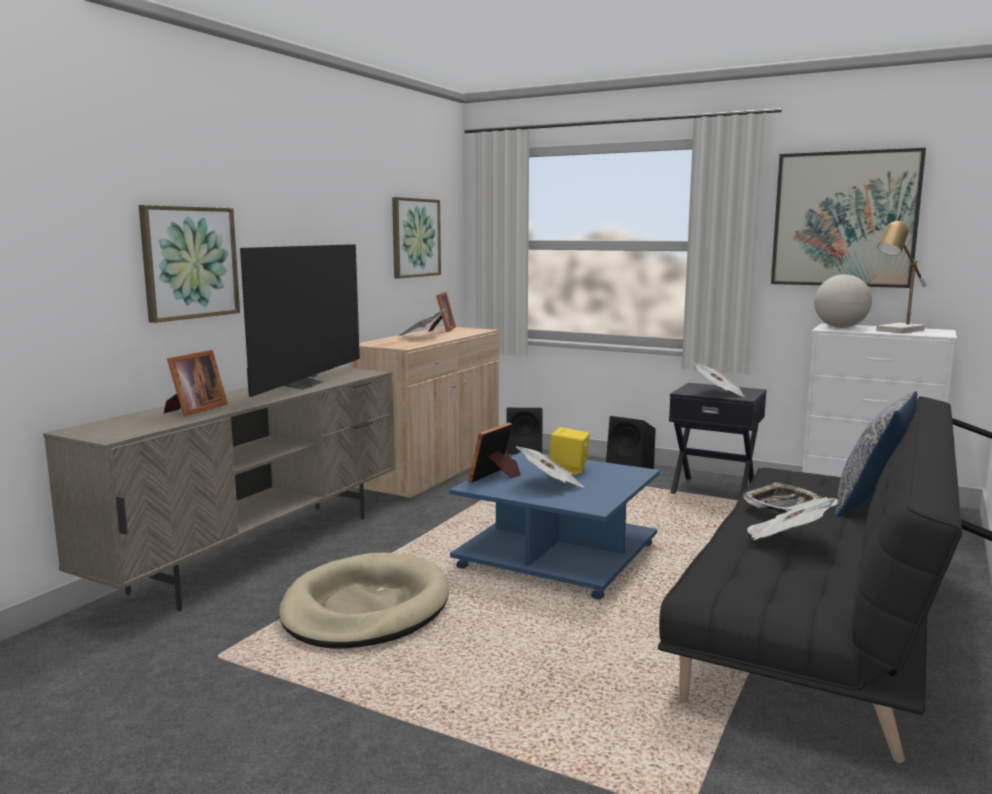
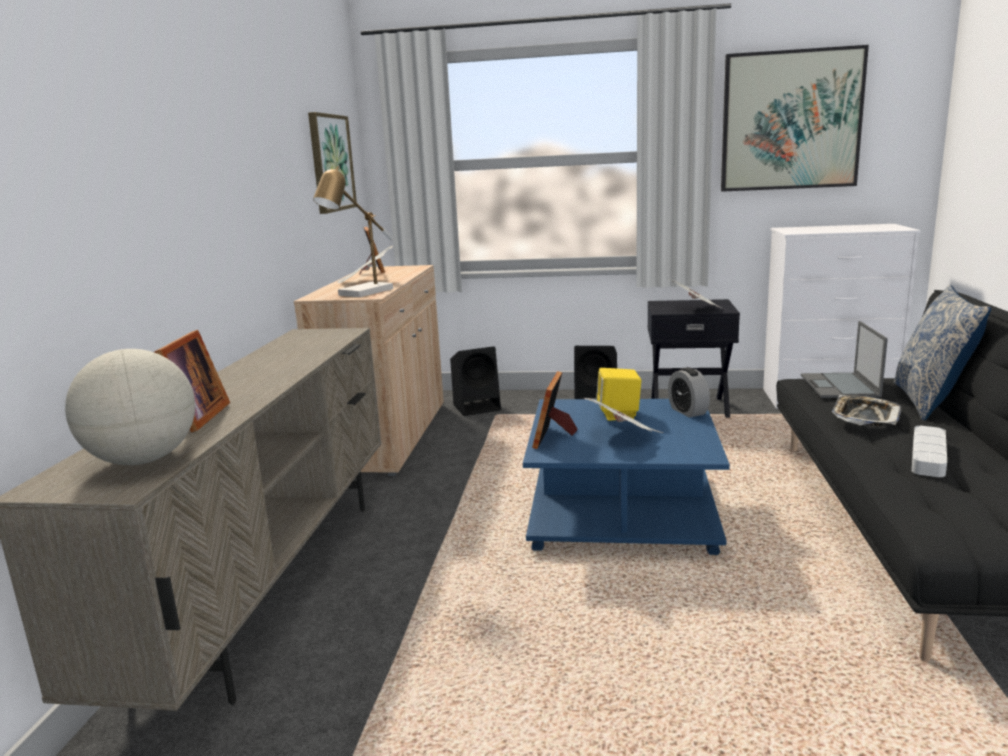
camera: 20 degrees left, 5 degrees up
picture [139,205,240,323] -> none
television [240,244,360,397] -> none
beige dog bed [279,552,449,649] -> none
newspaper [747,497,838,540] -> grey tray [912,426,947,477]
globe [814,274,872,328] -> globe moved to [65,349,195,465]
table lamp [876,218,927,333] -> table lamp moved to [313,166,393,297]
none -> alarm clock [668,367,710,418]
none -> laptop [801,321,888,398]

